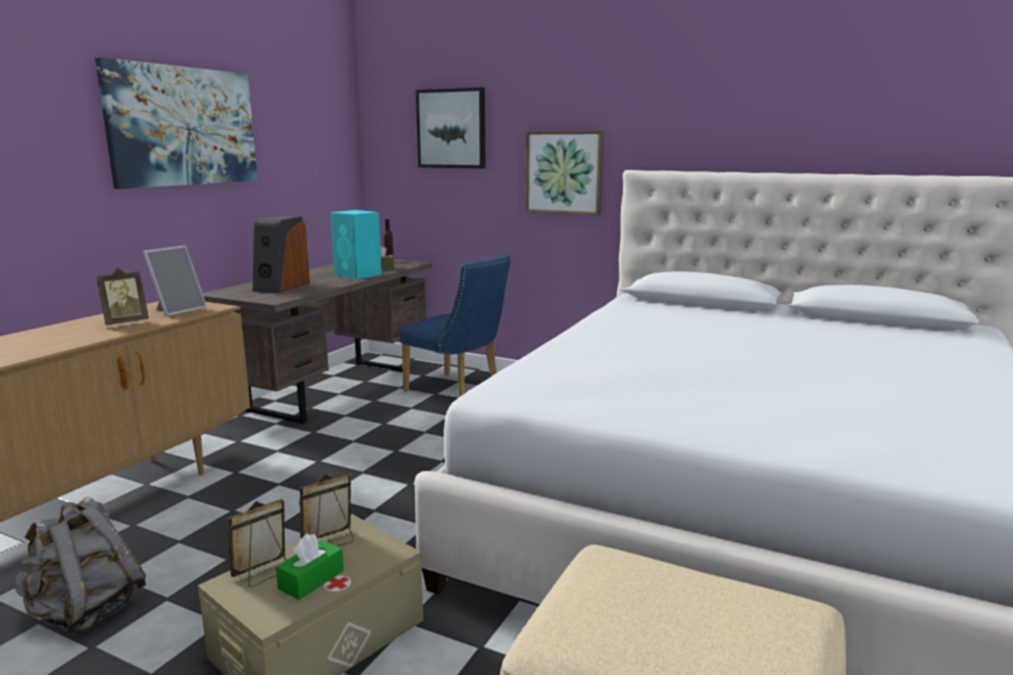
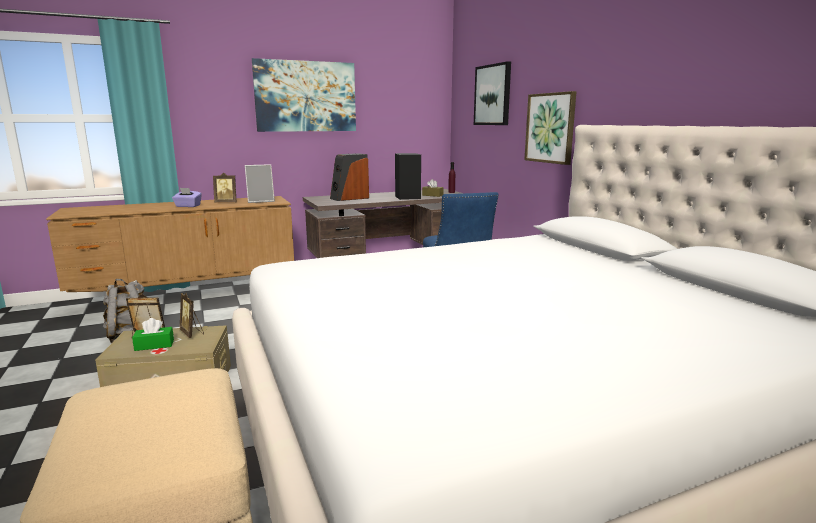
camera: 40 degrees right, 0 degrees up
picture frame [299,474,354,546] -> picture frame turned 135 degrees counterclockwise [180,293,204,338]
turquoise speaker [330,210,382,279] -> black speaker [395,153,421,200]
none -> purple tissue box [172,188,202,207]

